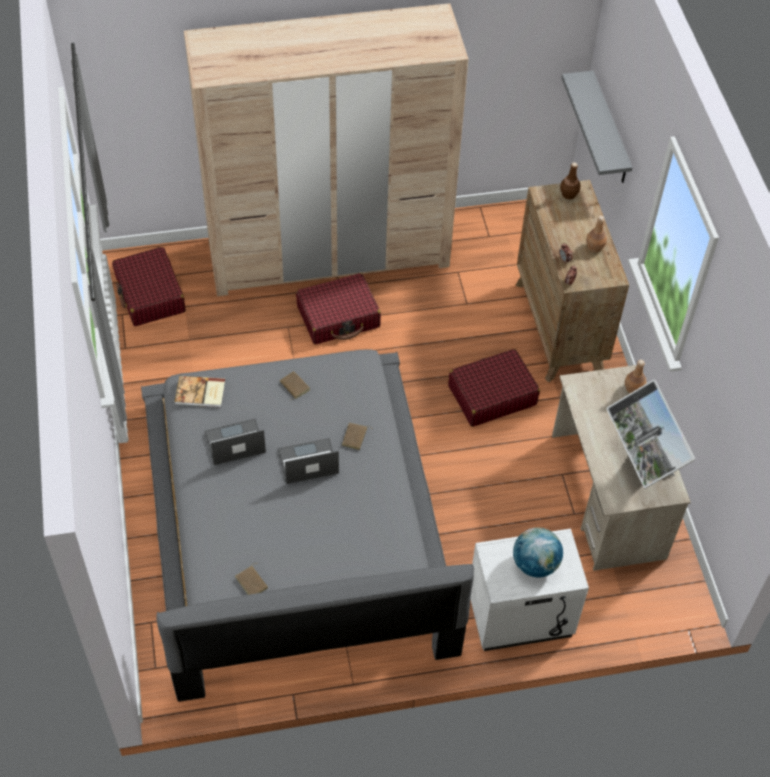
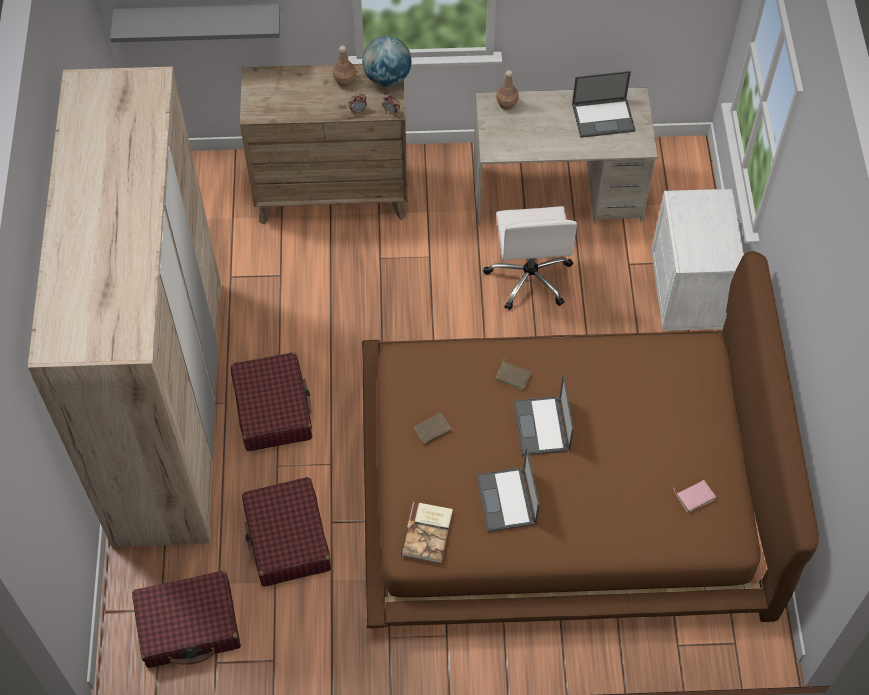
camera: 80 degrees left, 5 degrees up
grey bed [141,349,474,702] -> brown bed [362,251,819,629]
brown book [236,563,268,595] -> pink book [673,480,716,513]
red suitcase [448,349,540,427] -> red suitcase moved to [242,477,331,587]
globe [513,527,563,578] -> globe moved to [362,36,412,86]
brown bottle [560,162,580,199] -> none
monitor [606,380,695,488] -> laptop [572,71,635,138]
none -> white office chair [483,206,577,310]

